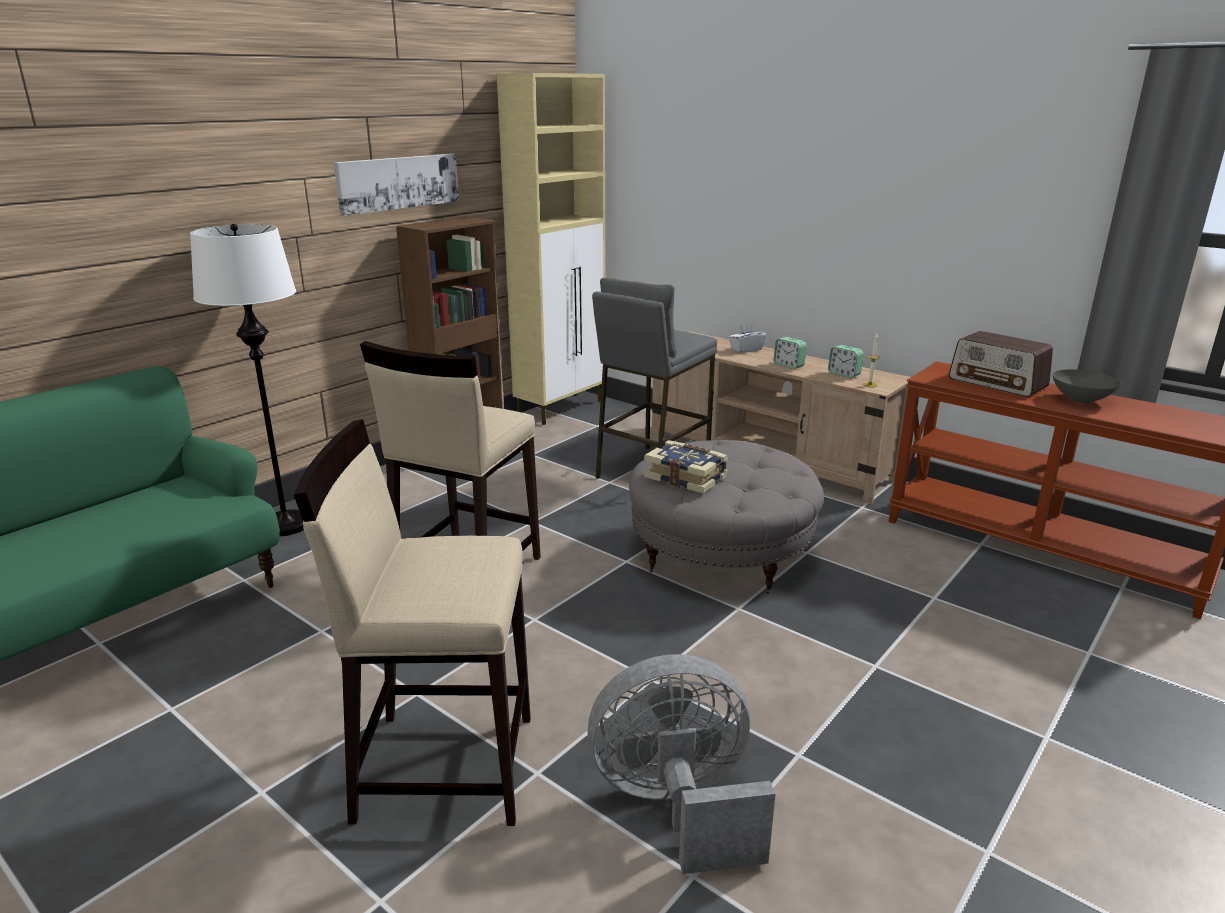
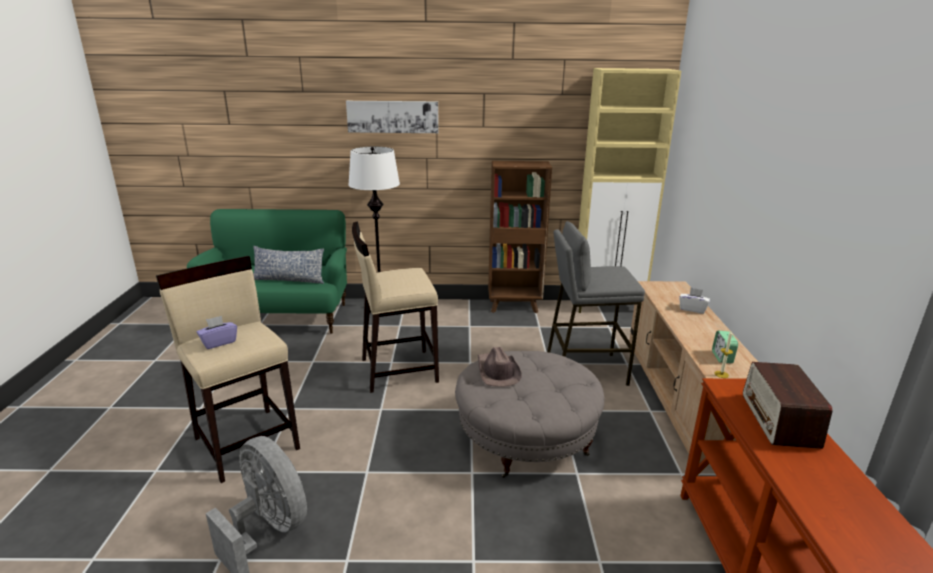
camera: 50 degrees right, 0 degrees up
picture [333,154,459,216] -> picture moved to [346,101,439,133]
book [644,440,728,494] -> brown hat [478,347,522,387]
alarm clock [774,337,807,369] -> none
grey bowl [1053,369,1120,403] -> none
none -> purple tissue box [197,316,237,349]
none -> pillow [253,246,324,284]

